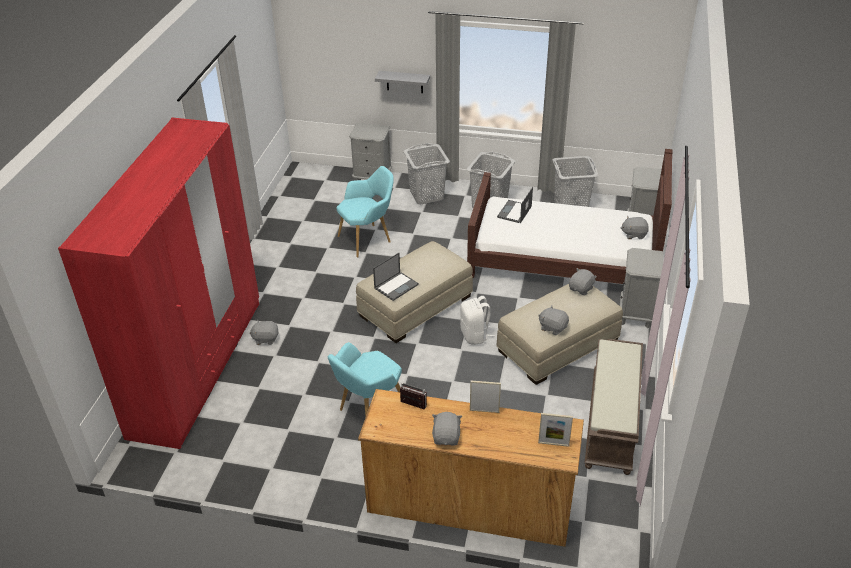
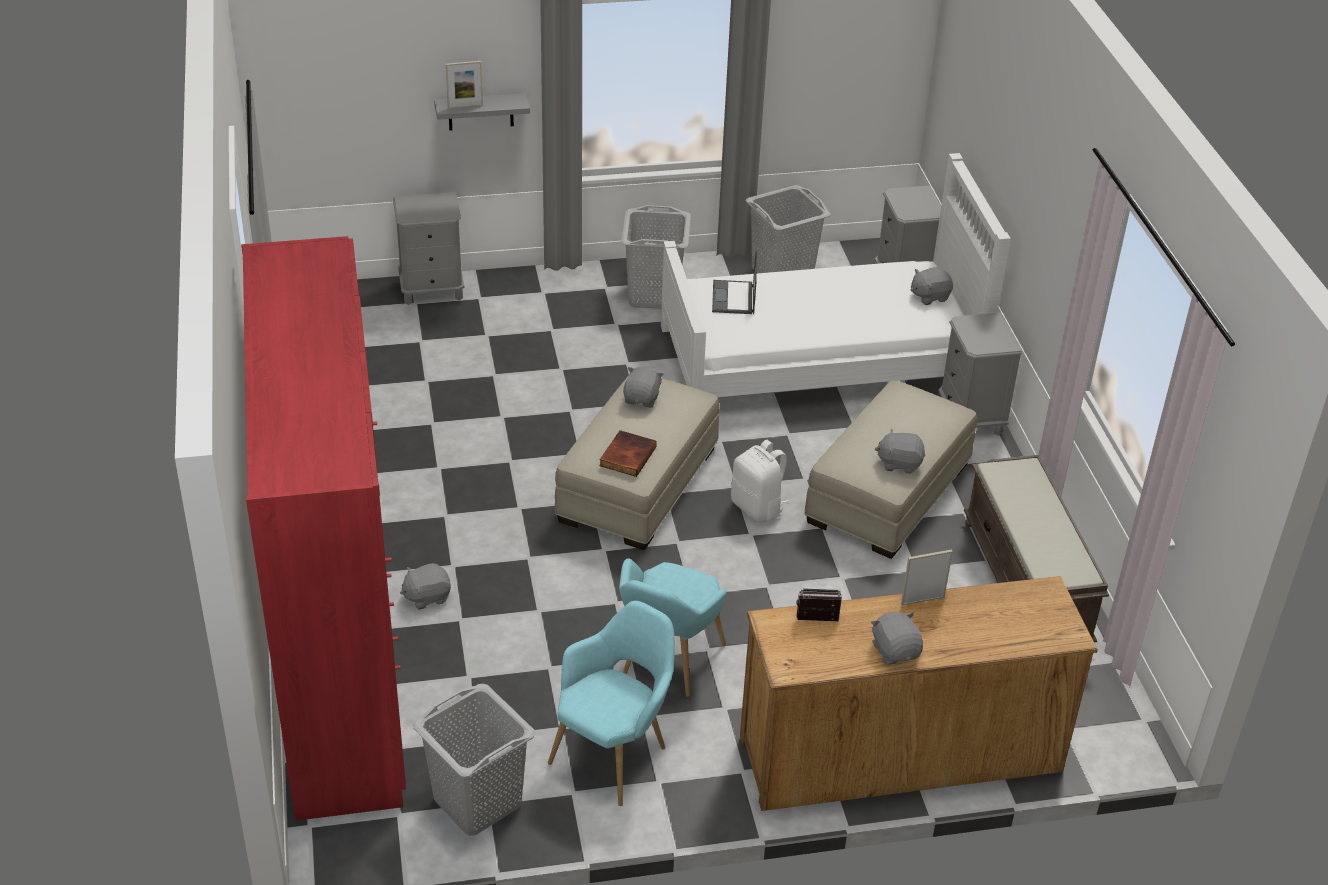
camera: 25 degrees left, 0 degrees up
turquoise armchair [337,166,394,258] -> turquoise armchair moved to [548,601,675,806]
laptop [373,253,419,301] -> book [599,430,657,477]
grey laundry basket [403,143,450,205] -> grey laundry basket moved to [413,684,535,836]
brown bed [467,149,673,284] -> white bed [661,153,1011,397]
picture frame [538,413,573,447] -> picture frame moved to [446,61,483,109]
grey plush toy [569,268,597,296] -> grey plush toy moved to [623,366,664,408]

